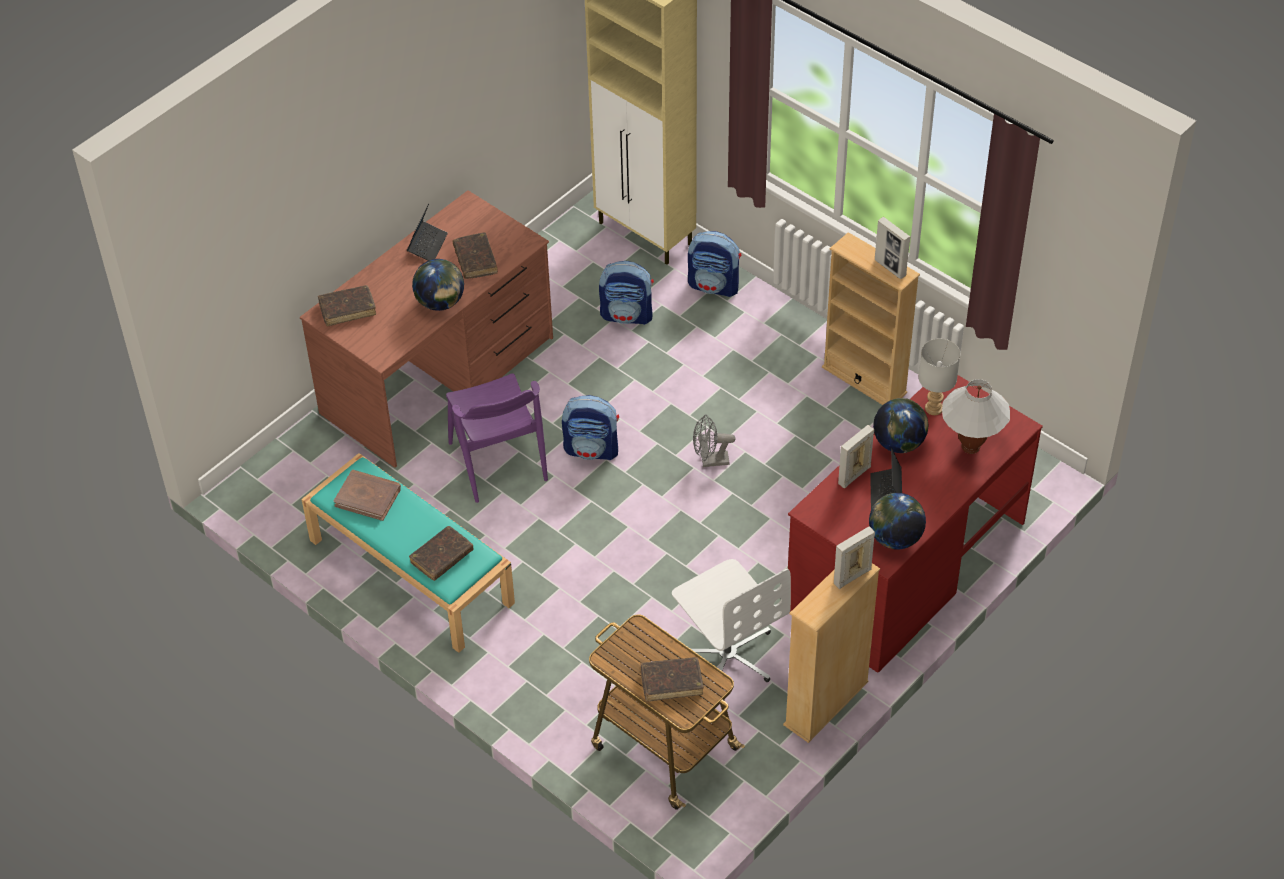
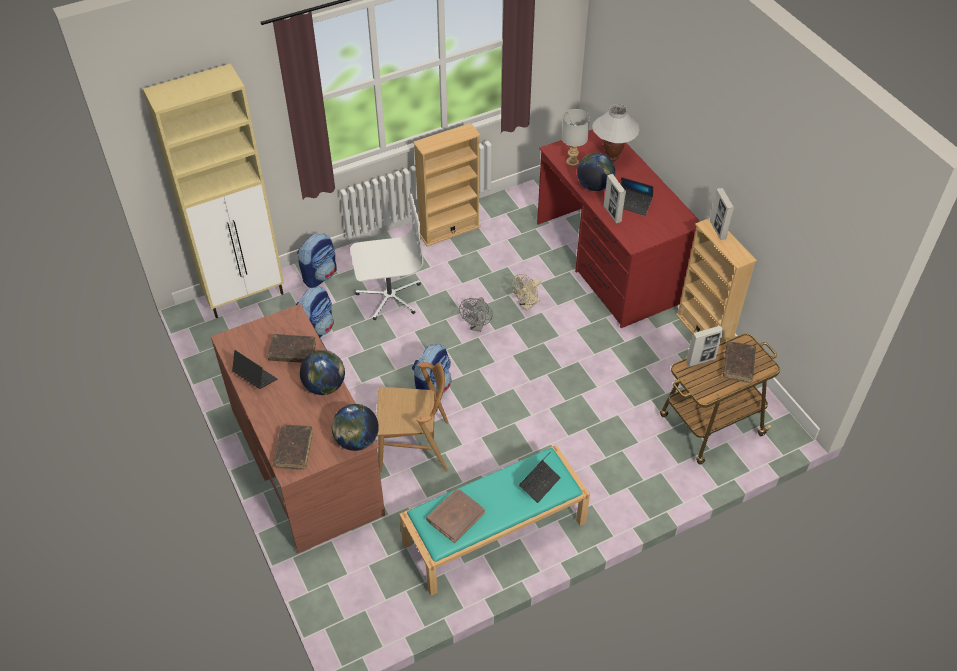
camera: 70 degrees left, 0 degrees up
brown book [409,526,474,581] -> laptop [519,454,561,503]
purple chair [446,373,548,503] -> brown chair [377,362,449,473]
white office chair [672,559,791,690] -> white office chair moved to [350,194,423,320]
globe [869,493,926,549] -> globe moved to [332,404,379,451]
picture frame [875,217,910,279] -> picture frame moved to [686,325,724,367]
none -> beige fan [512,274,541,311]

